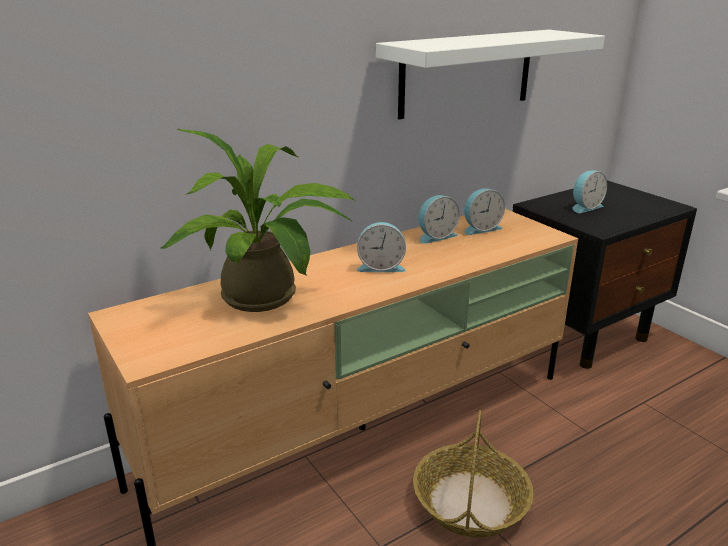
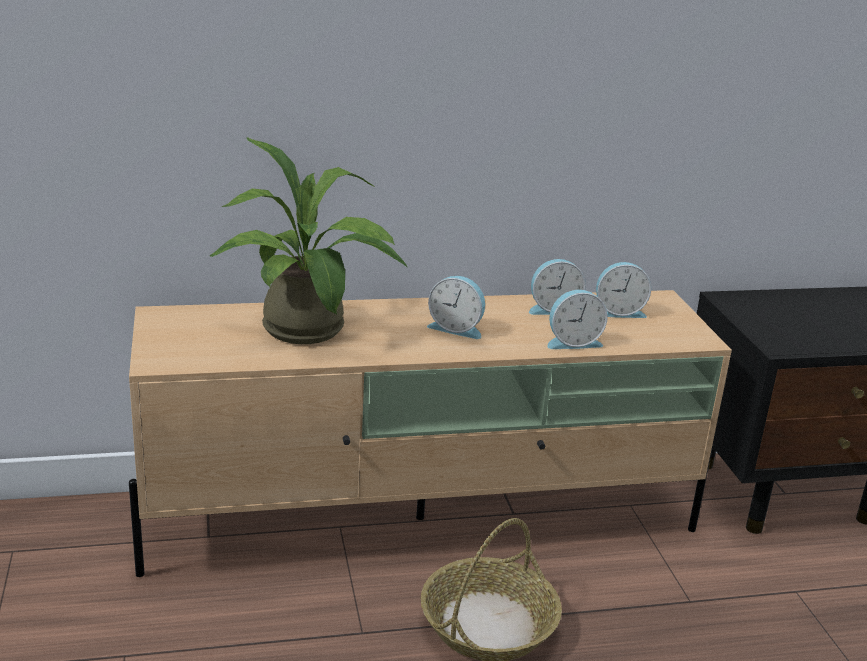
camera: 20 degrees right, 0 degrees up
white shelf [376,30,605,119] -> none
alarm clock [572,170,607,213] -> alarm clock moved to [547,290,608,349]

